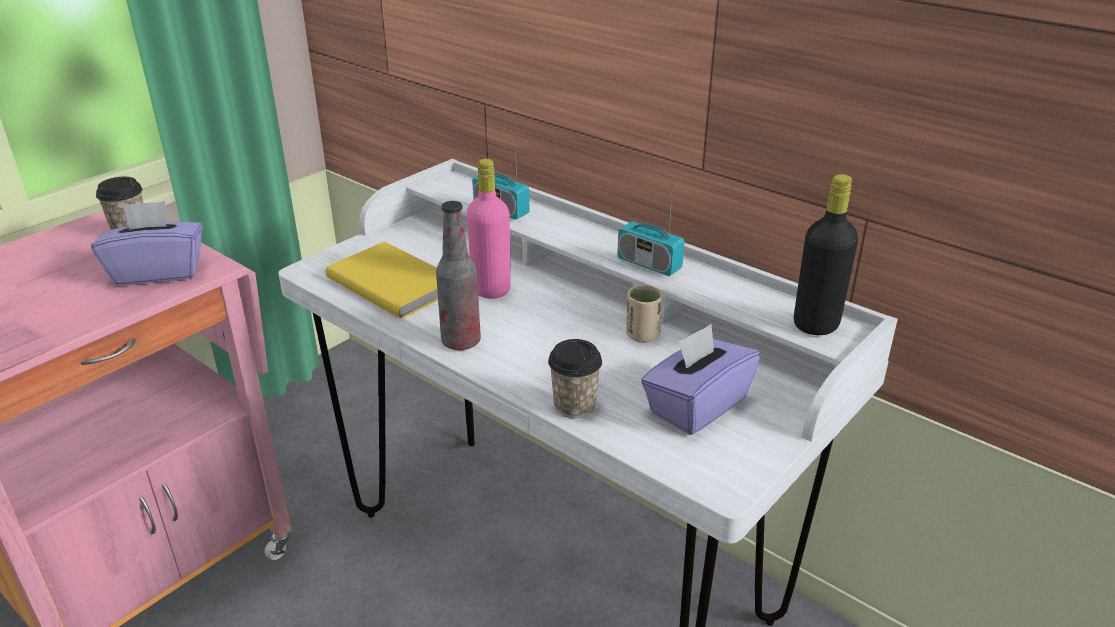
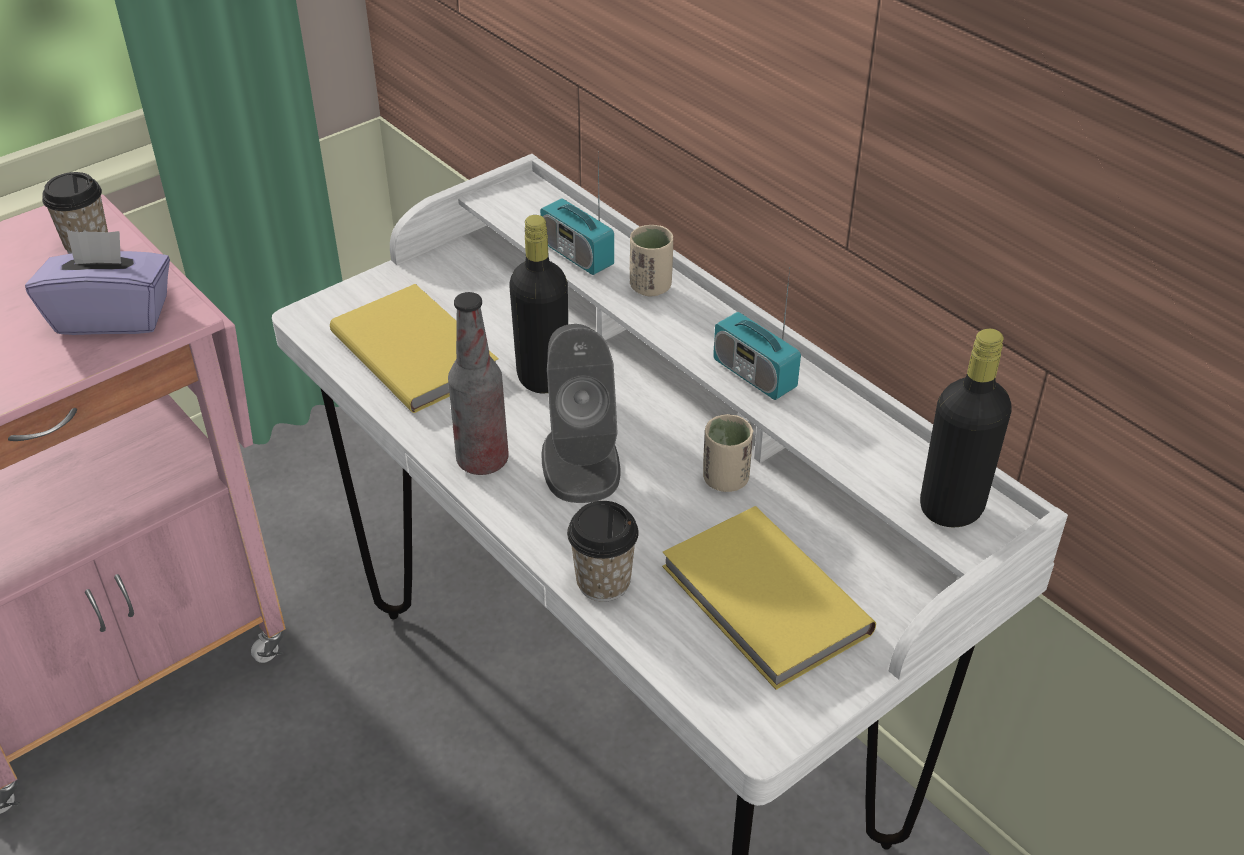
camera: 10 degrees right, 10 degrees up
pink bottle [467,159,511,299] -> black bottle [509,215,568,393]
purple tissue box [641,324,760,435] -> yellow book [662,506,876,690]
none -> grey speaker [541,324,620,503]
none -> beige cup [630,225,673,296]

